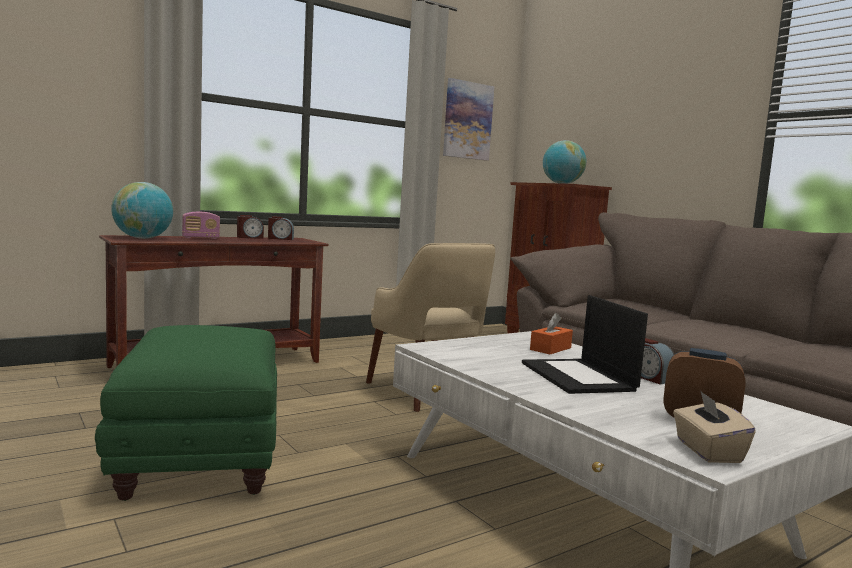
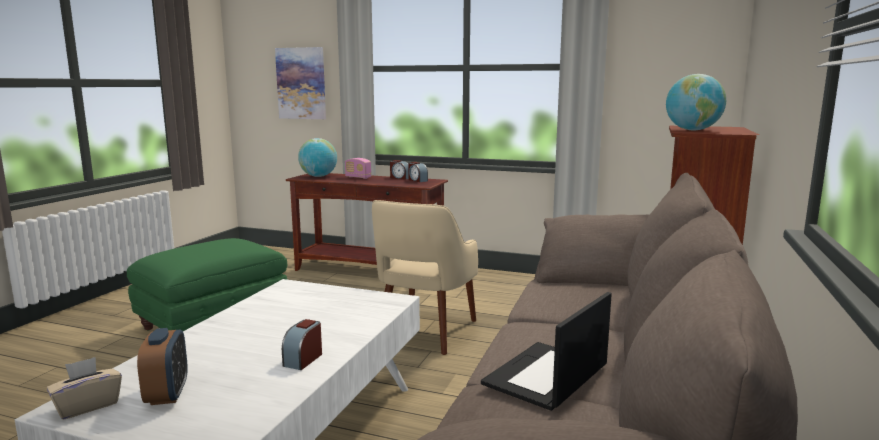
camera: 55 degrees right, 5 degrees up
picture [443,78,494,161] -> picture moved to [275,47,326,119]
laptop [522,295,648,394] -> laptop moved to [481,292,612,411]
orange tissue box [530,313,573,354] -> none

